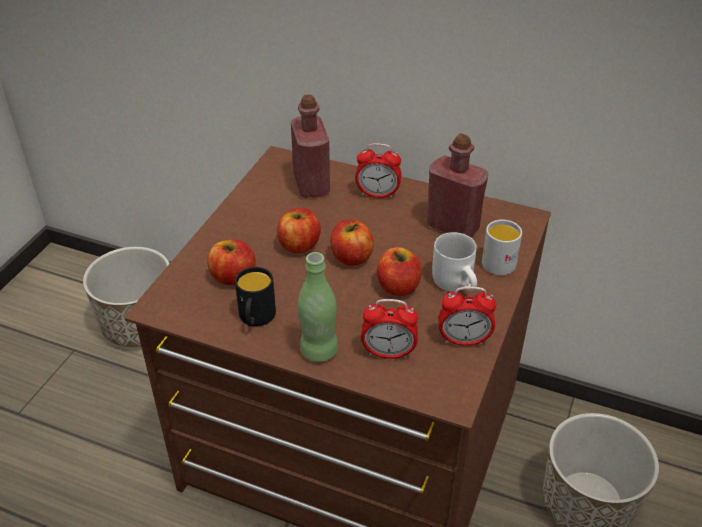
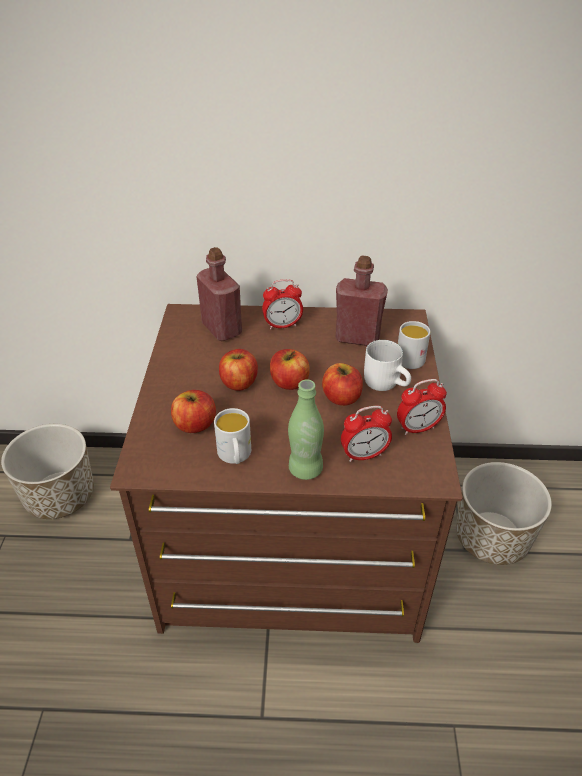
camera: 20 degrees left, 0 degrees up
black mug [235,267,276,326] -> white mug [214,408,251,464]

